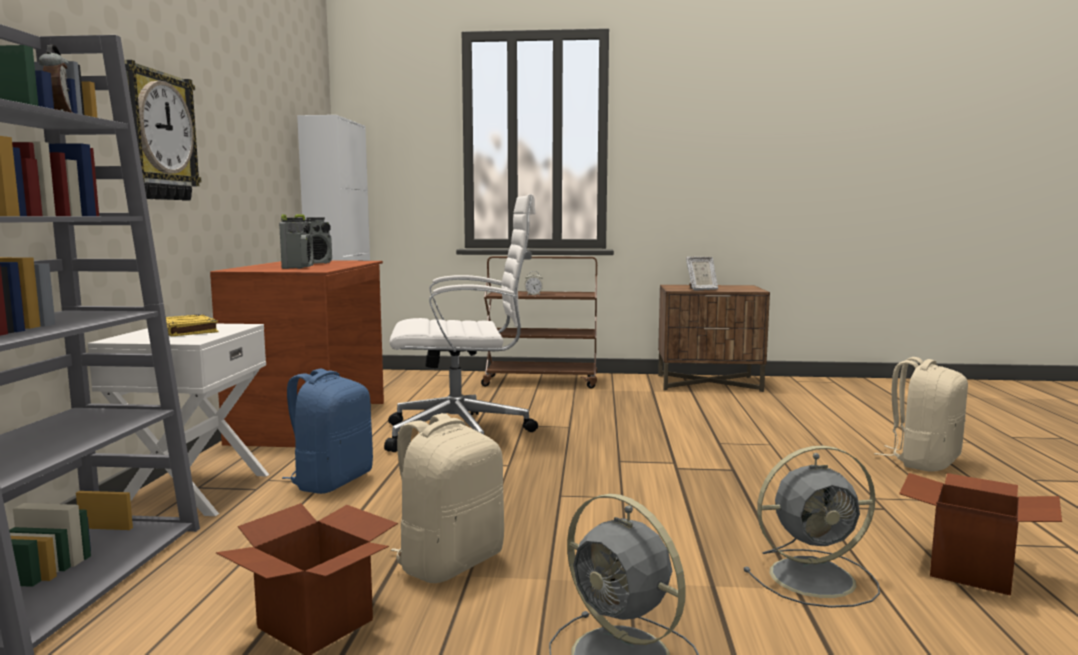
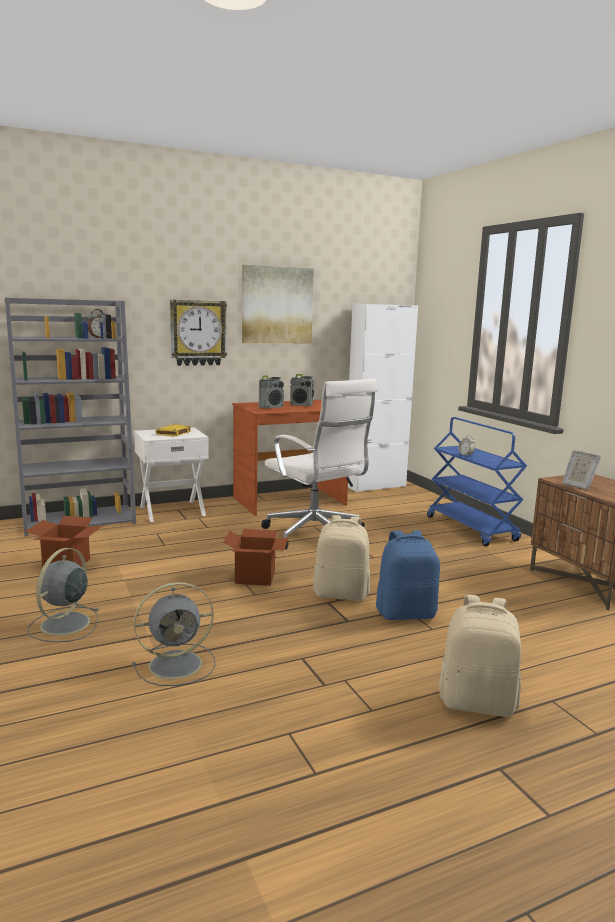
camera: 60 degrees right, 5 degrees up
blue backpack [282,369,373,494] -> blue backpack moved to [376,530,440,620]
beige backpack [391,413,504,583] -> beige backpack moved to [313,515,370,601]
brown cart [481,256,597,389] -> blue cart [427,417,527,546]
grey fan [743,446,880,608] -> grey fan turned 75 degrees counterclockwise [132,582,216,686]
cardboard box [899,473,1062,596] -> cardboard box moved to [223,529,288,586]
none -> picture [242,265,314,343]

